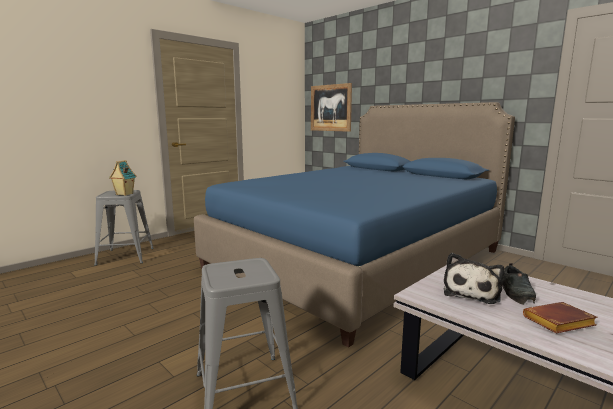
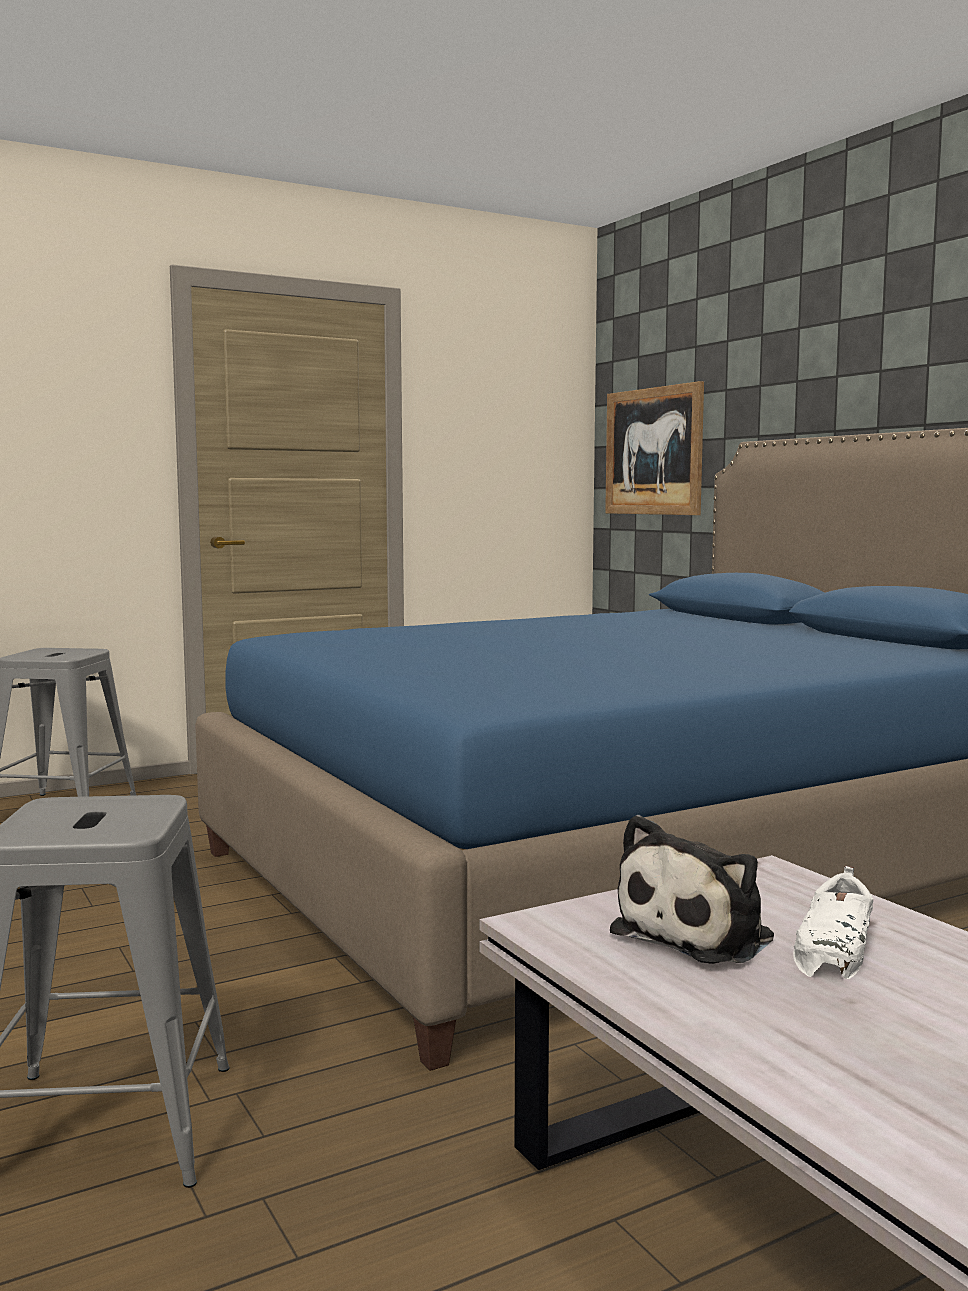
camera: 15 degrees right, 5 degrees down
toy house [109,160,136,196] -> none
black shoe [502,263,536,305] -> white shoe [793,866,873,979]
brown book [523,302,598,333] -> none

